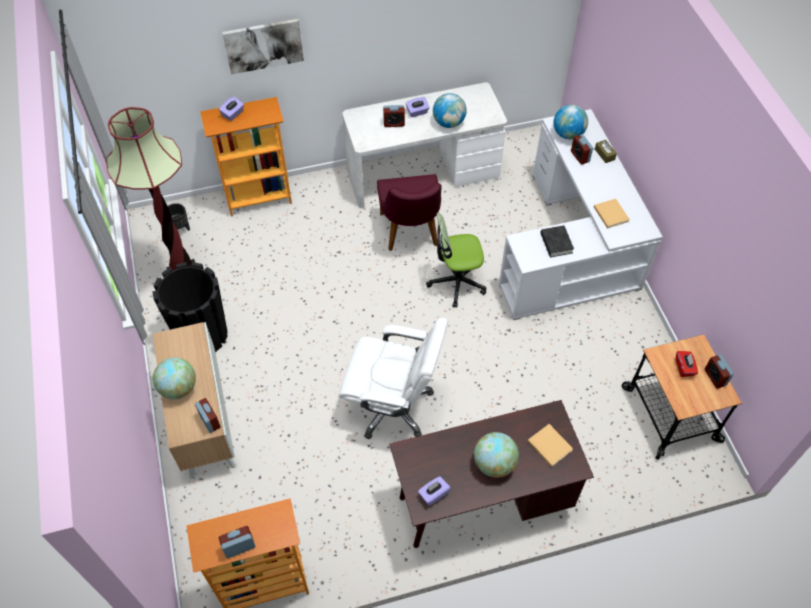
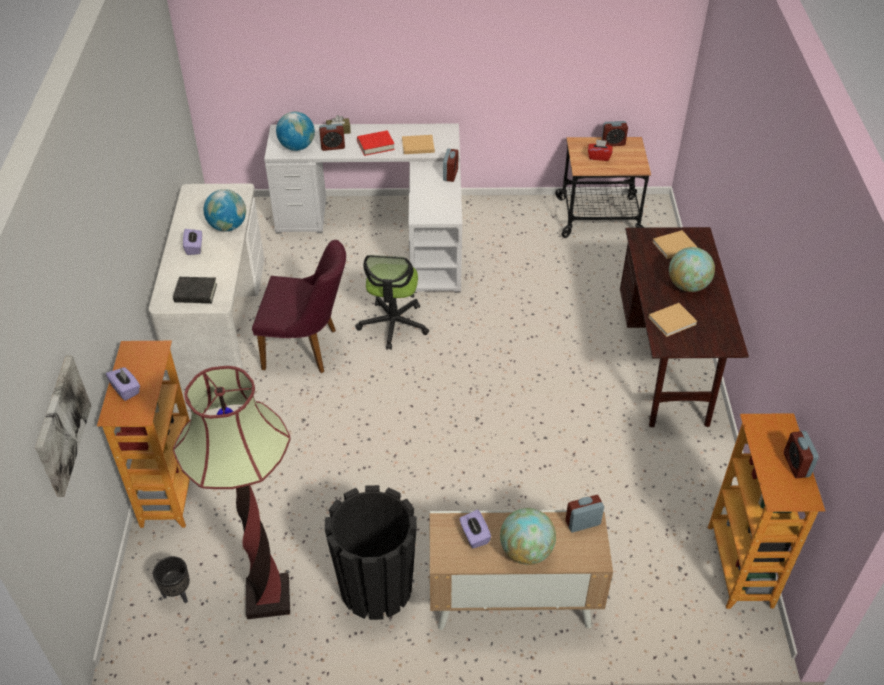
camera: 75 degrees left, 10 degrees down
picture [222,19,304,74] -> picture moved to [35,355,91,497]
white office chair [339,318,448,439] -> none
alarm clock [383,105,405,127] -> alarm clock moved to [443,149,458,182]
purple tissue box [418,476,451,506] -> purple tissue box moved to [459,510,491,548]
black book [541,225,574,257] -> black book moved to [173,277,217,303]
none -> red book [357,130,395,156]
none -> beige book [648,303,698,337]

